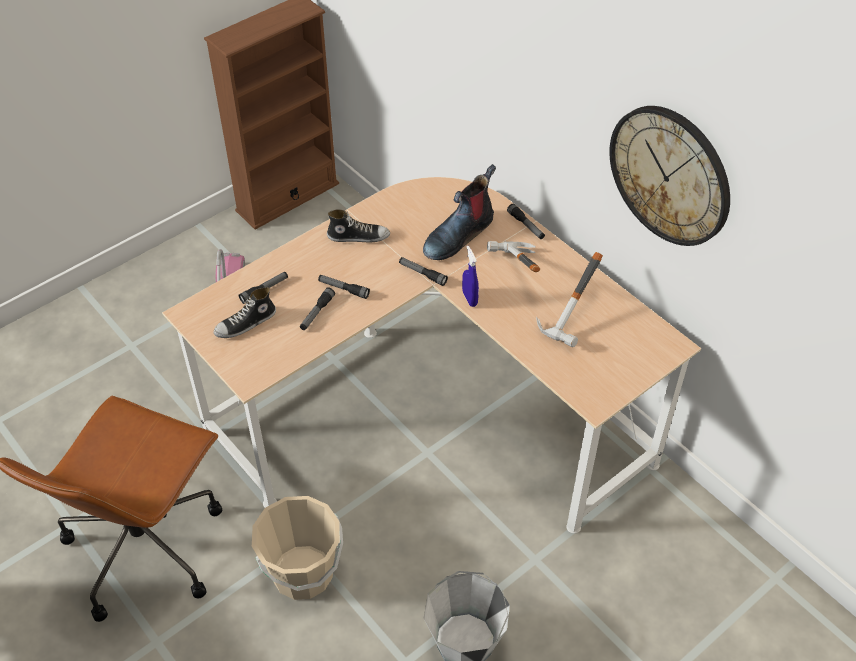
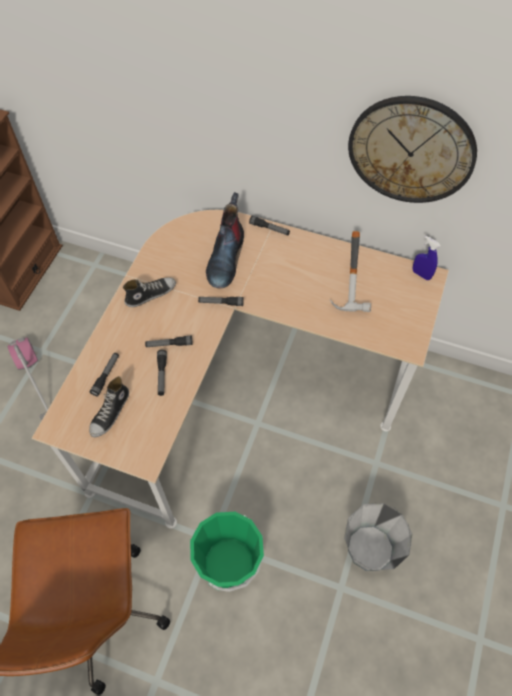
camera: 30 degrees left, 10 degrees up
beige bucket [252,496,343,600] -> green bucket [190,512,264,592]
blue spray bottle [462,246,479,307] -> blue spray bottle moved to [413,236,441,280]
hammer [487,241,540,272] -> none

